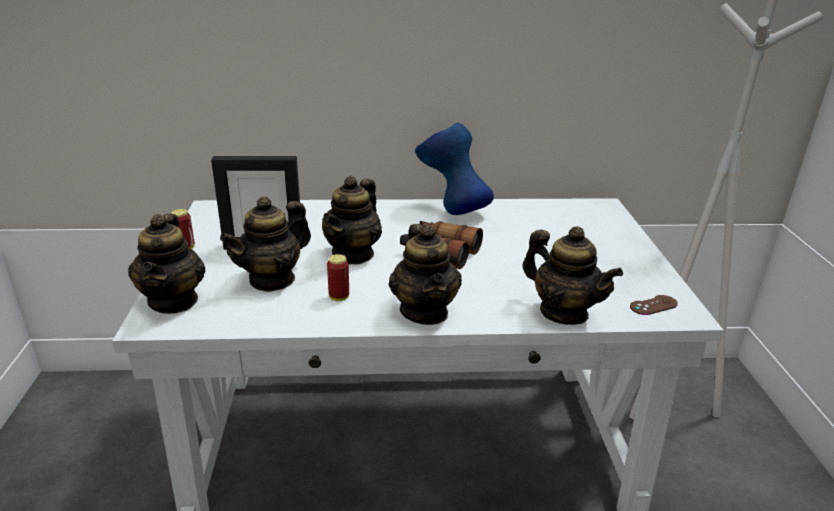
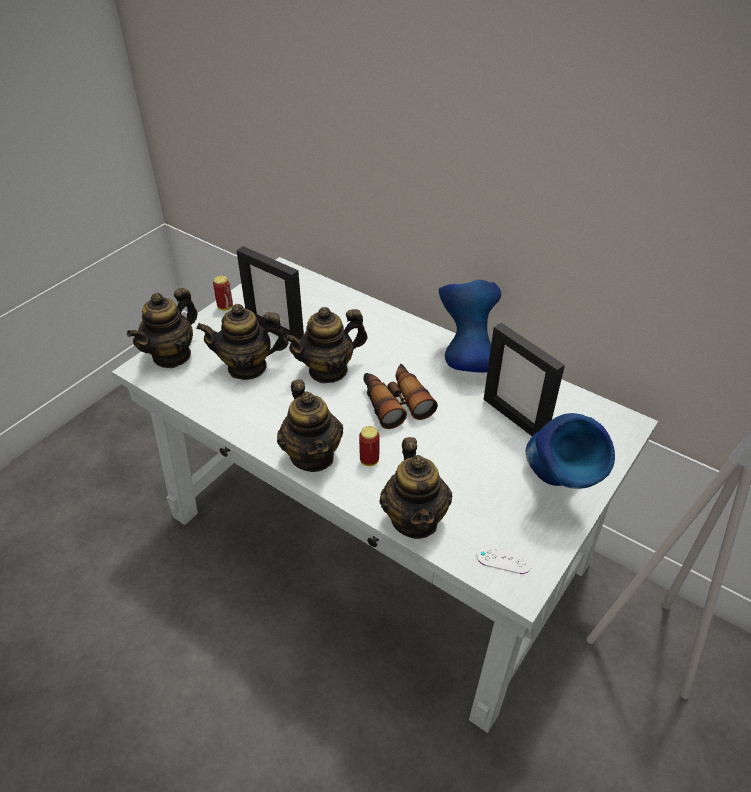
camera: 40 degrees right, 15 degrees up
can [327,254,349,301] -> can moved to [359,426,379,466]
teapot [389,224,462,325] -> teapot turned 45 degrees counterclockwise [277,379,343,472]
brown game controller [630,295,678,315] -> white game controller [476,545,532,574]
none -> picture frame [484,323,565,436]
none -> blue vase [526,413,615,489]

